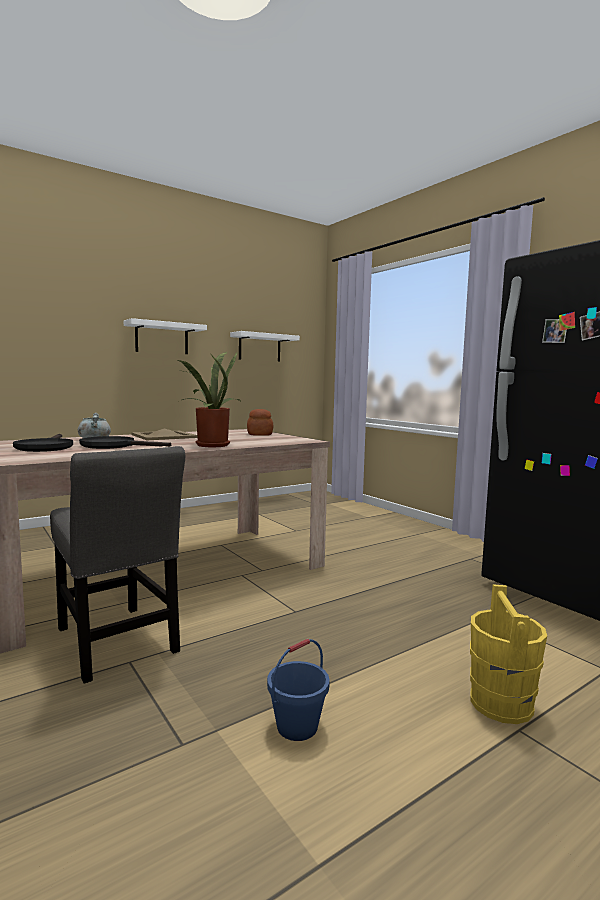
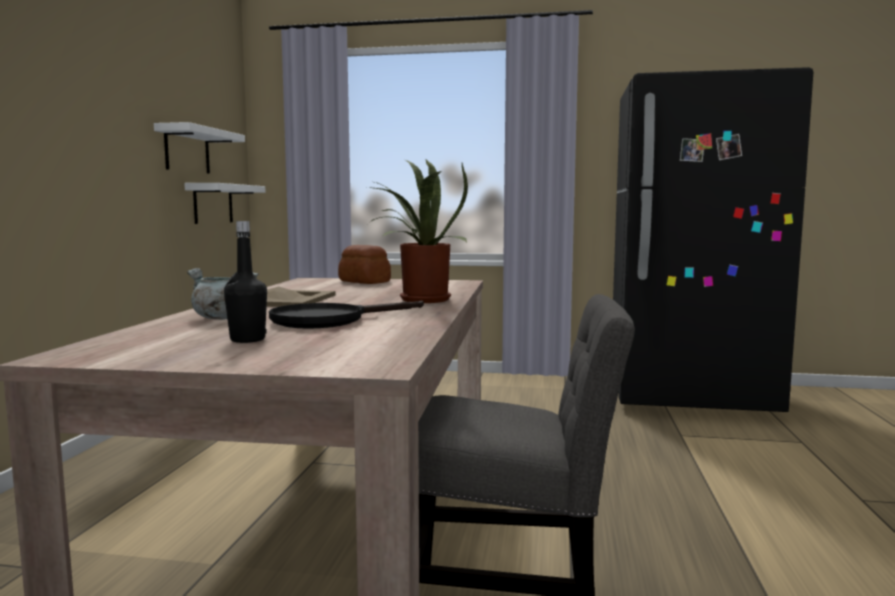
camera: 45 degrees left, 0 degrees up
black frying pan [13,434,73,452] -> black bottle [224,221,267,343]
white shelf [124,318,207,354] -> white shelf moved to [184,183,265,224]
blue bucket [267,639,330,741] -> none
yellow bucket [470,584,547,724] -> none

